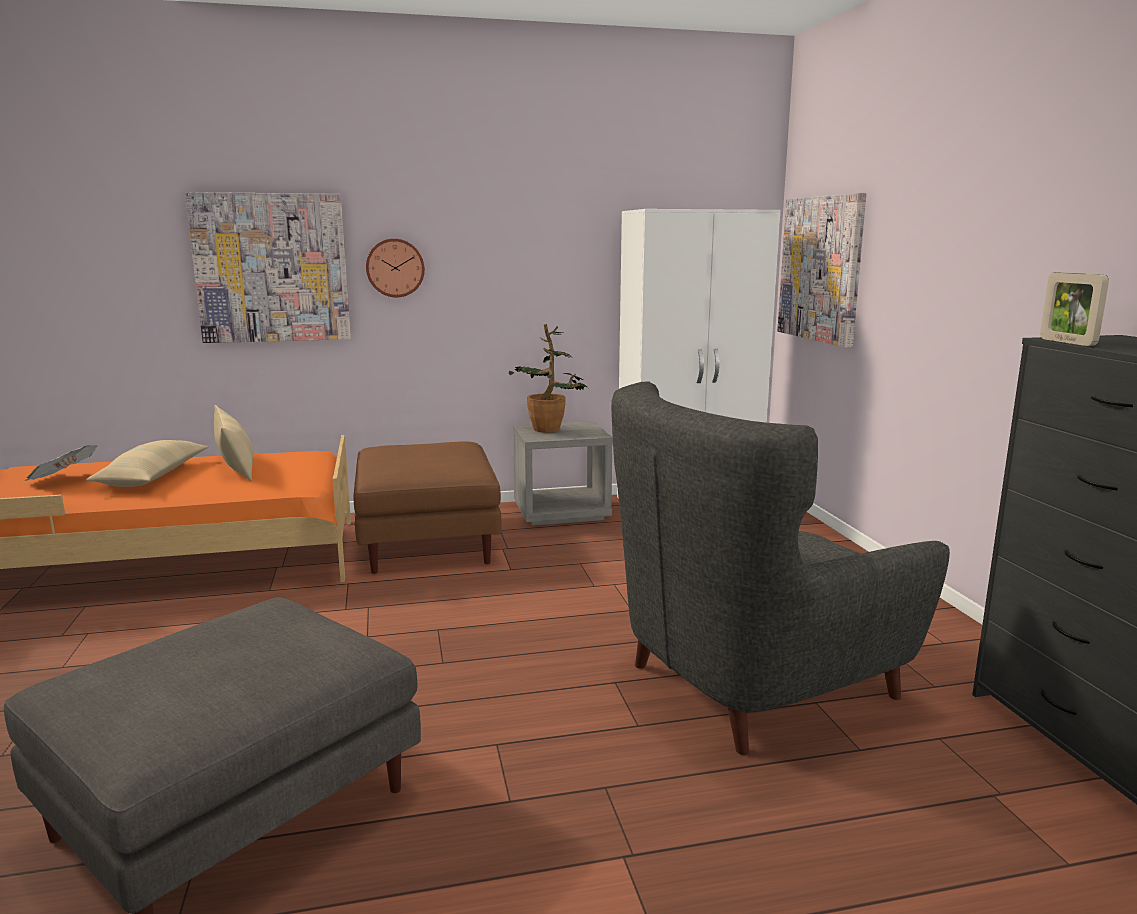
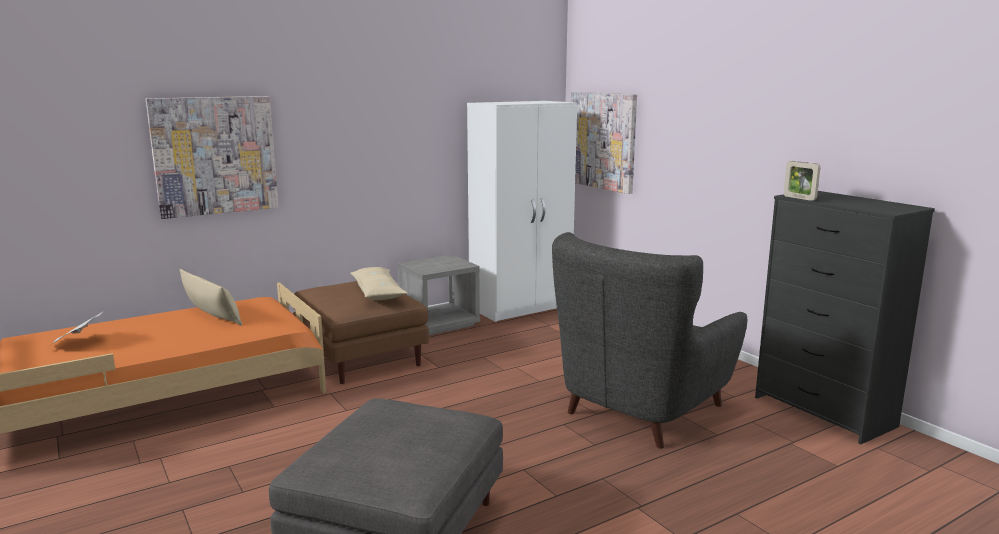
camera: 20 degrees left, 0 degrees up
beige pillow [86,440,208,487] -> beige pillow moved to [350,267,407,300]
wall clock [366,238,425,297] -> none
potted plant [509,324,588,433] -> none

